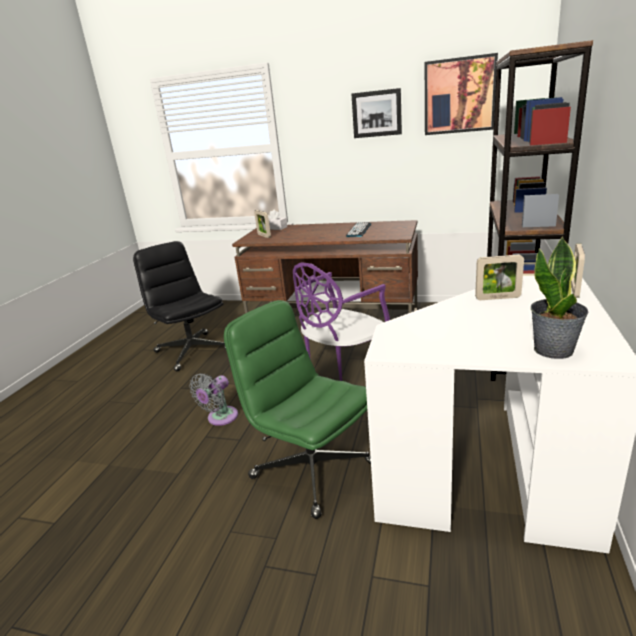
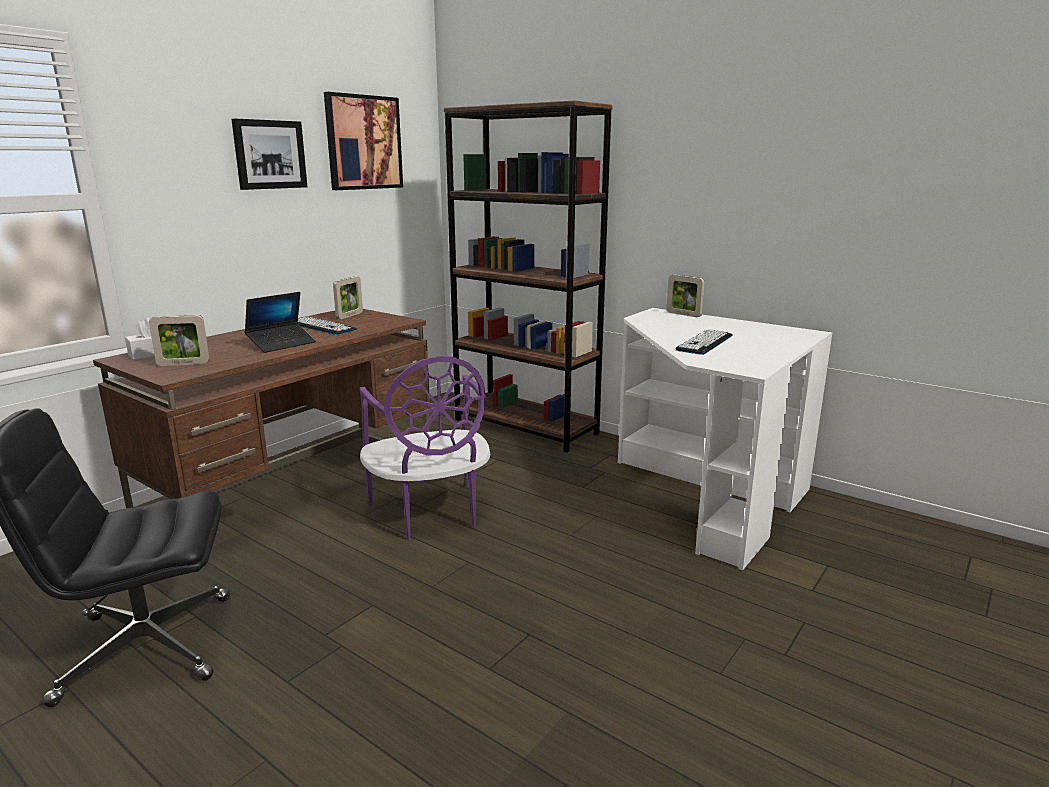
camera: 70 degrees left, 5 degrees down
grey fan [189,373,238,426] -> none
green office chair [224,300,371,519] -> none
picture frame [475,254,524,300] -> picture frame moved to [333,276,363,319]
potted plant [531,236,589,359] -> none
none -> laptop [245,292,316,353]
none -> keyboard [675,329,733,355]

